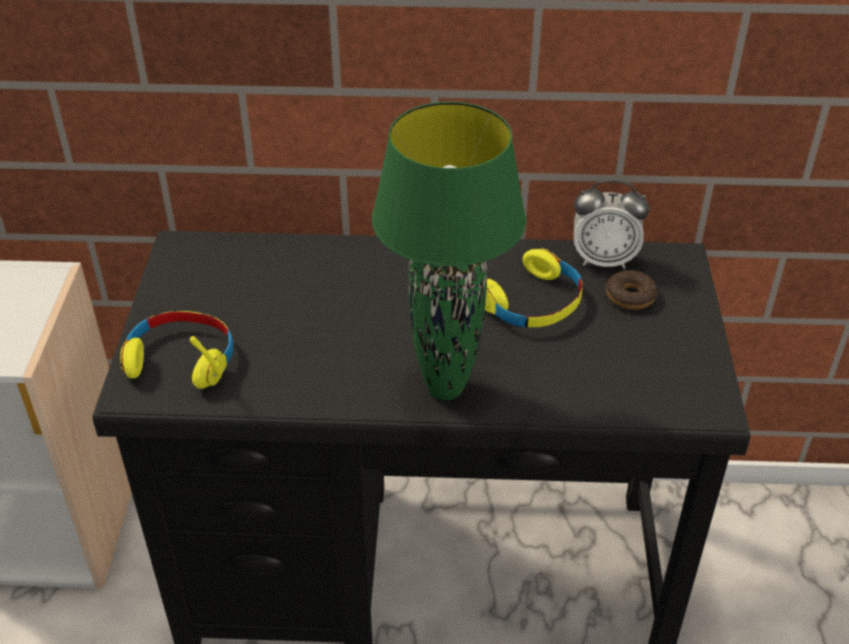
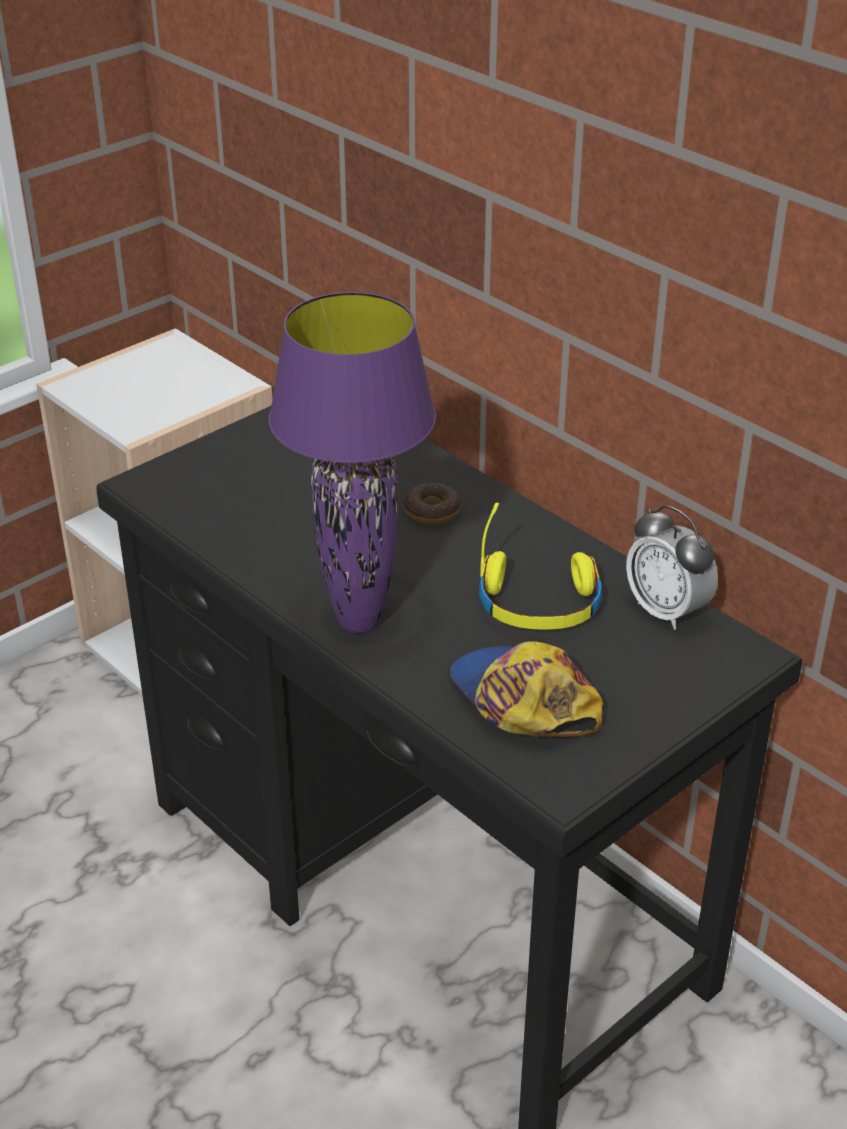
camera: 45 degrees right, 5 degrees down
yellow headphones [120,311,233,389] -> none
green table lamp [372,102,526,400] -> purple table lamp [269,292,436,633]
donut [606,270,658,310] -> donut moved to [404,483,461,525]
none -> cap [451,641,603,737]

